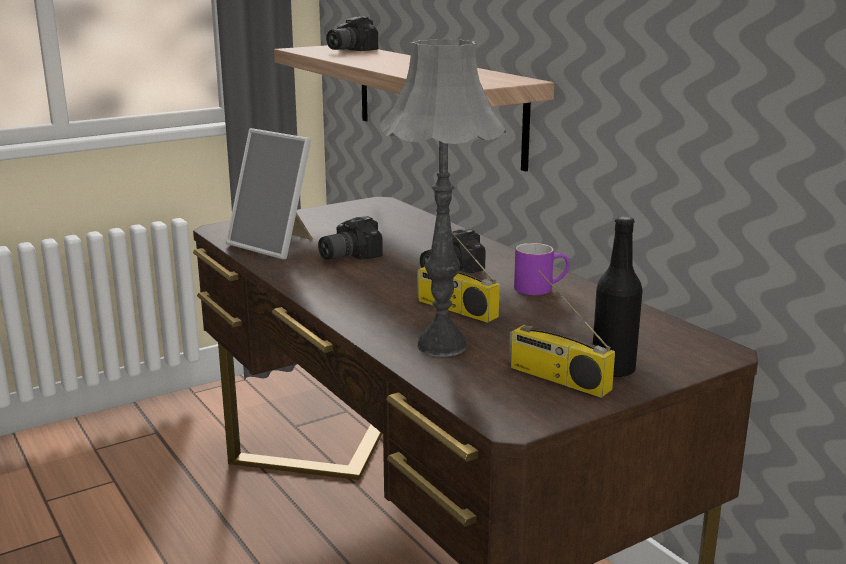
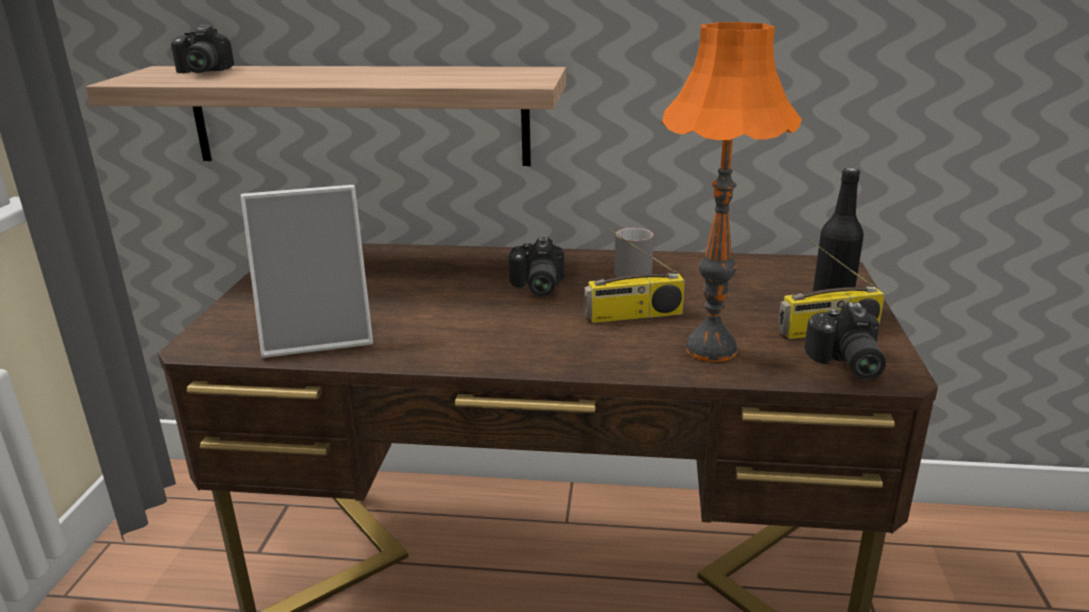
camera: 50 degrees left, 5 degrees up
camera [318,216,383,260] -> camera moved to [805,302,886,380]
grey table lamp [380,39,506,357] -> orange table lamp [661,22,802,362]
purple mug [514,243,570,295] -> grey mug [614,228,655,277]

